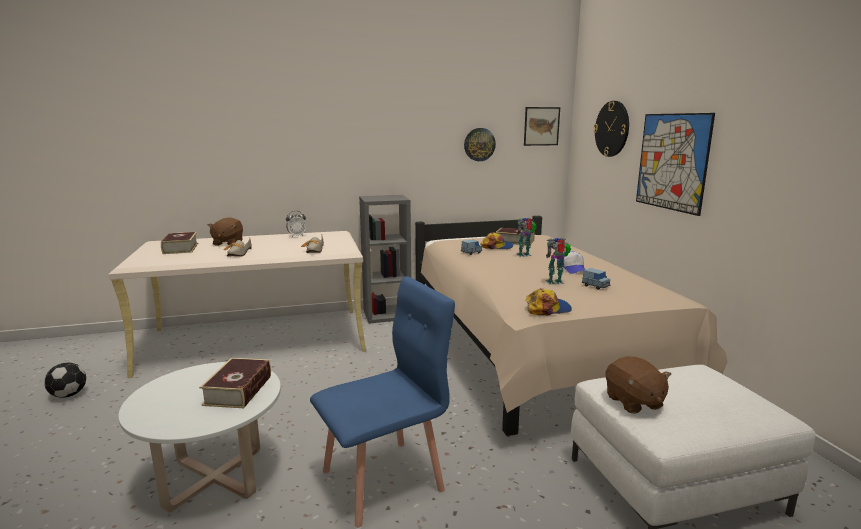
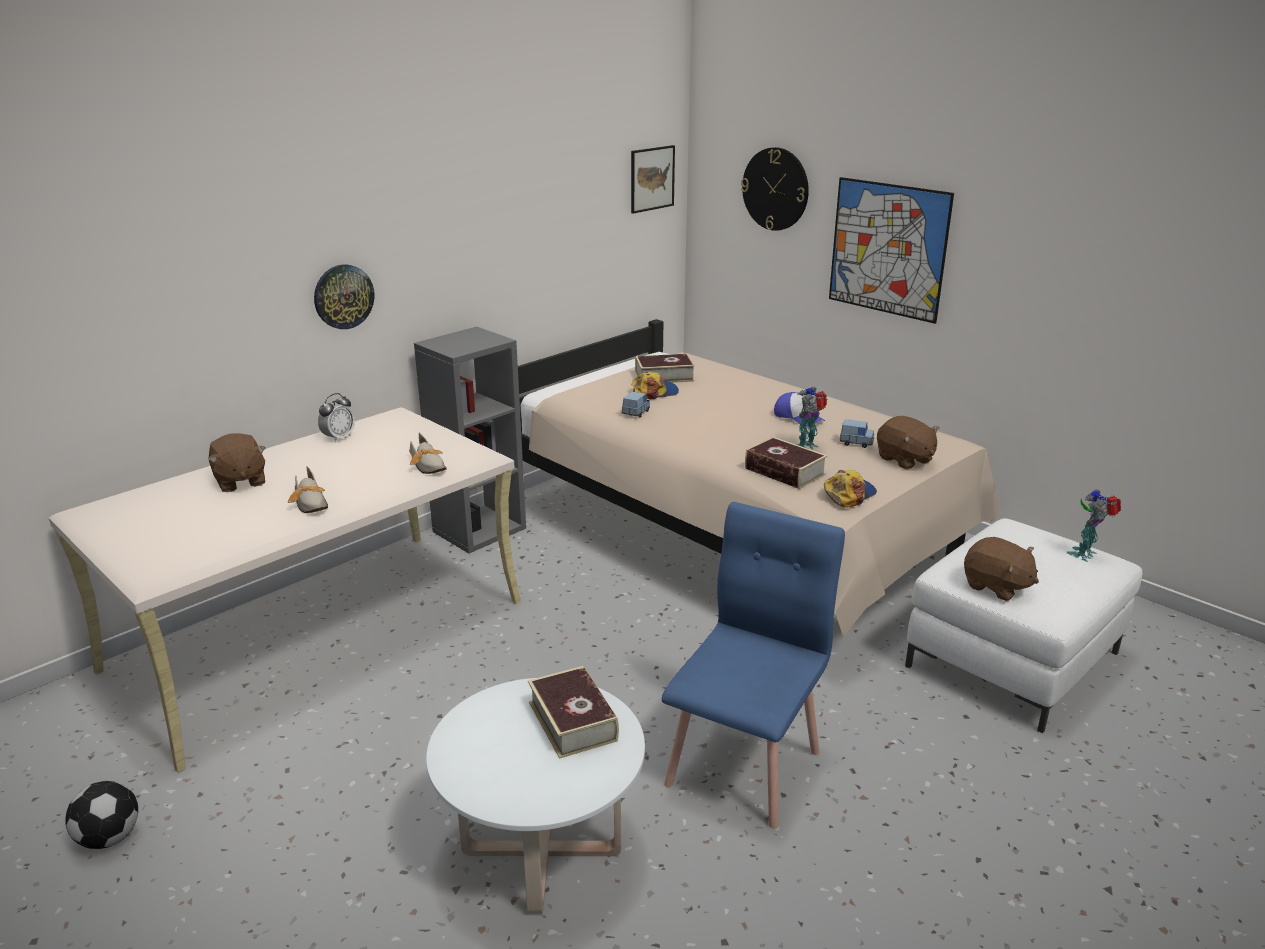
camera: 30 degrees left, 10 degrees up
book [161,232,198,254] -> book moved to [745,437,828,489]
wall clock [464,128,496,161] -> wall clock moved to [314,264,374,329]
toy robot [517,218,537,257] -> toy robot moved to [1067,489,1121,562]
none -> brown plush toy [877,416,939,469]

